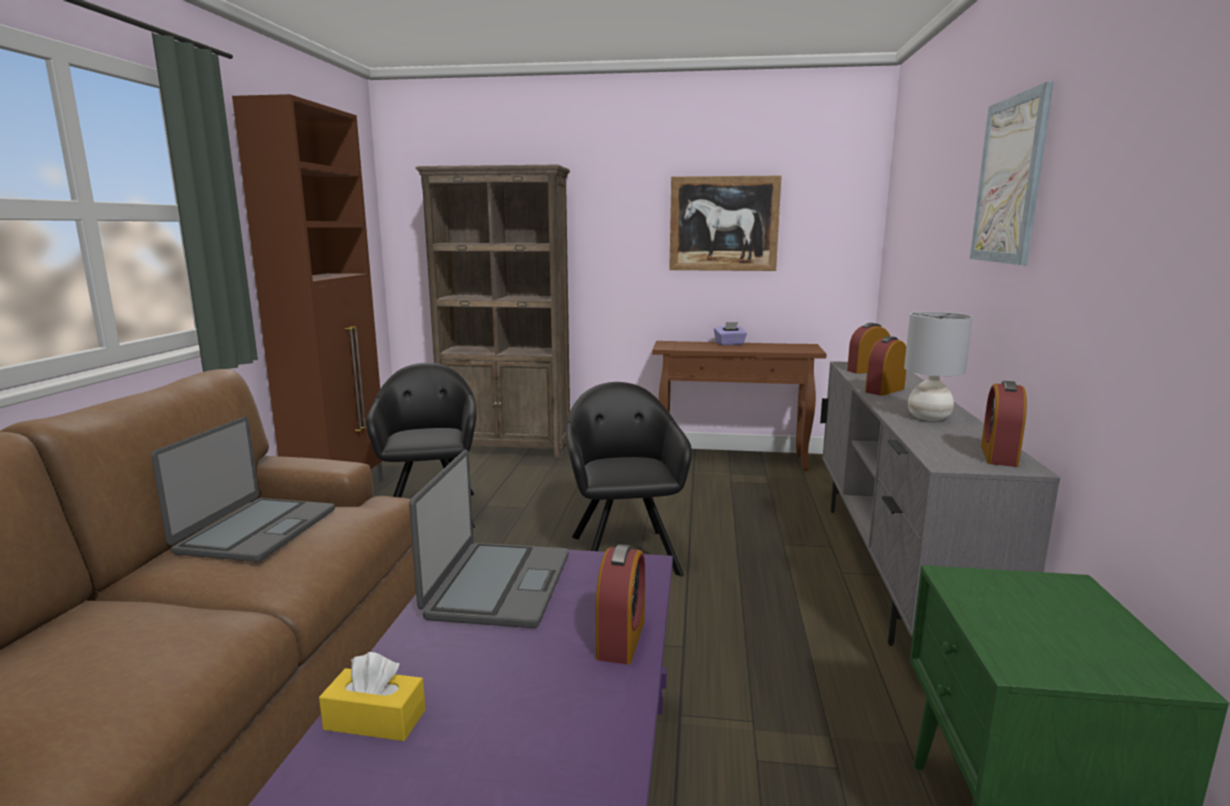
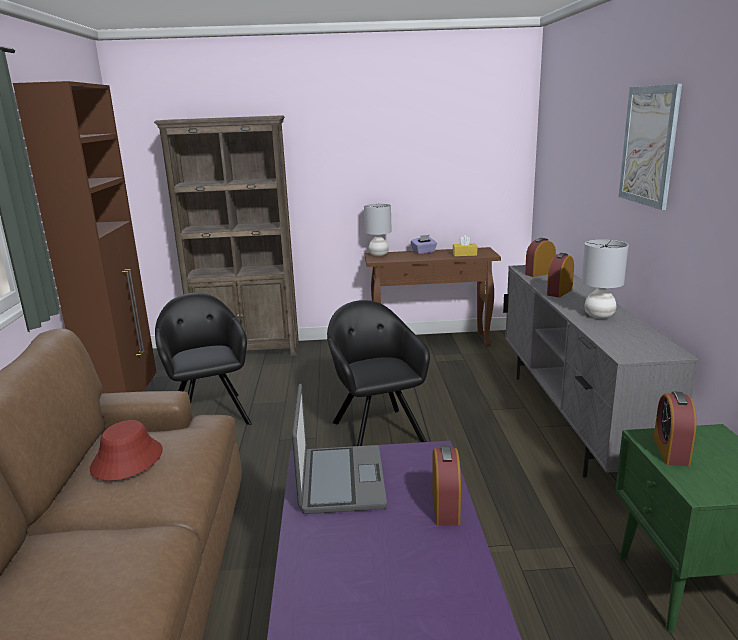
camera: 10 degrees left, 5 degrees up
laptop [151,416,335,562] -> red hat [90,420,163,481]
yellow tissue box [319,652,426,741] -> yellow tissue box moved to [453,235,477,256]
picture [669,176,782,271] -> none
alarm clock [981,381,1027,467] -> alarm clock moved to [653,391,697,466]
none -> grey table lamp [364,204,392,256]

